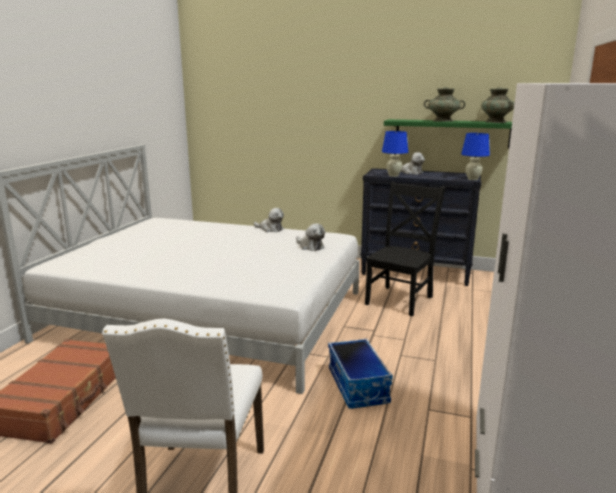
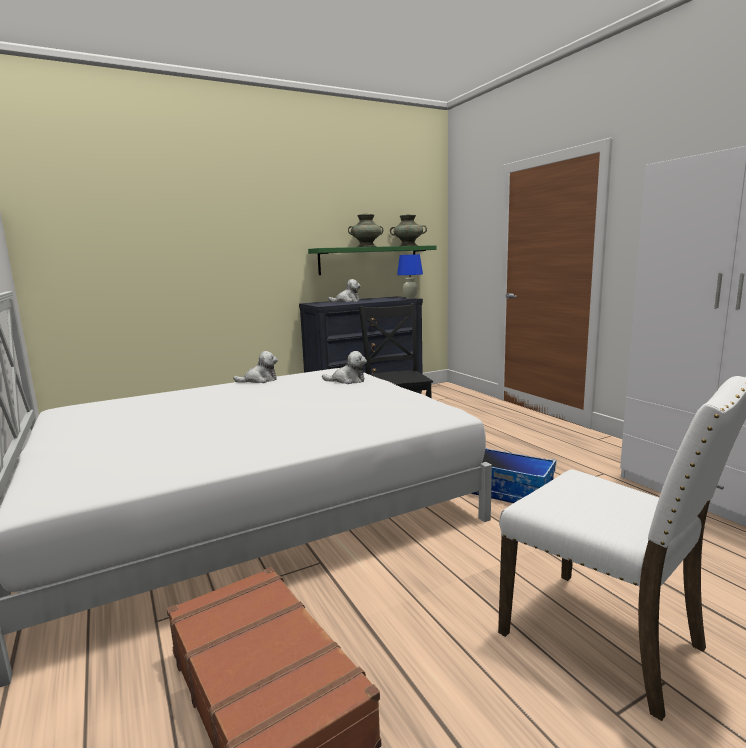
camera: 45 degrees left, 5 degrees down
blue table lamp [382,131,408,177] -> none

